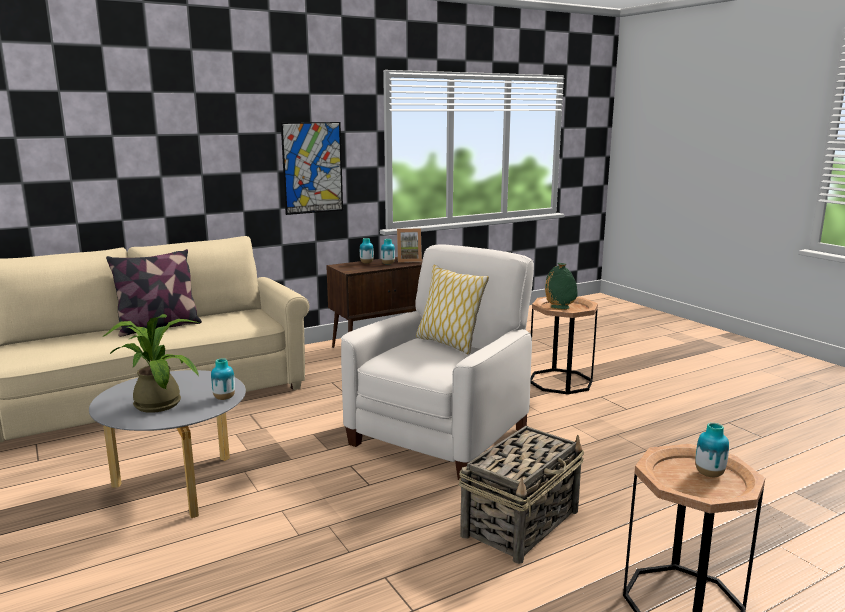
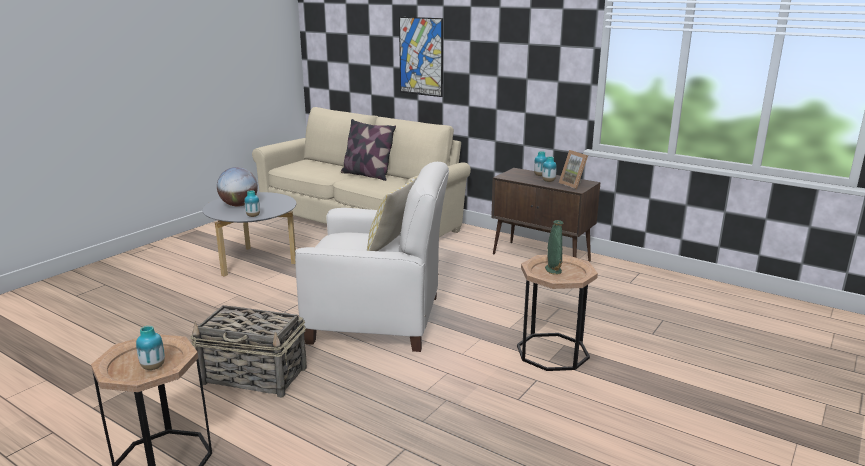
camera: 65 degrees right, 5 degrees up
potted plant [102,314,199,413] -> globe [217,167,258,207]
picture [281,122,343,215] -> picture moved to [399,17,443,97]

